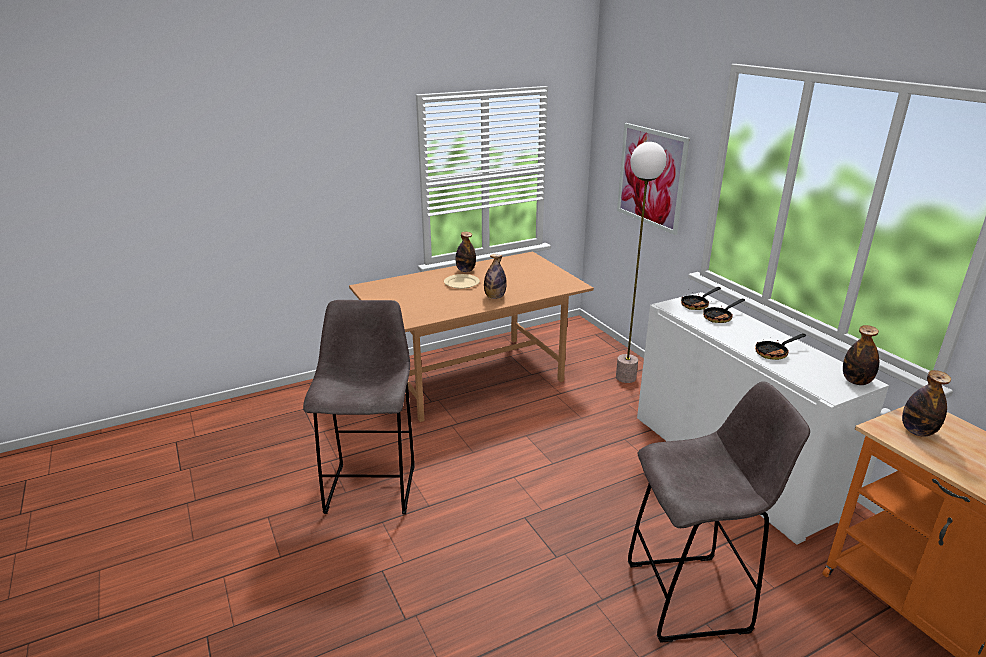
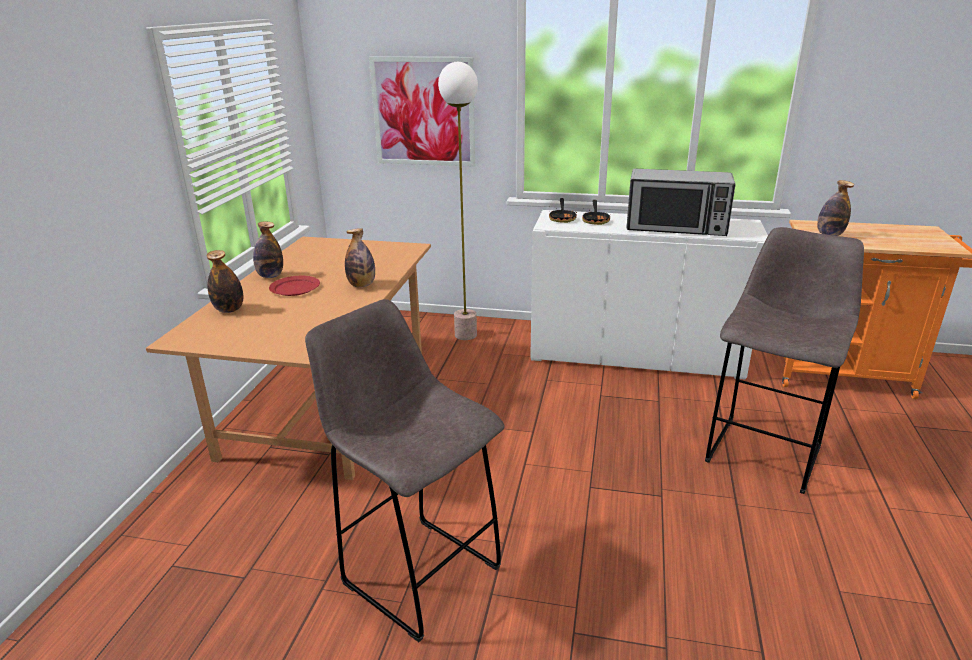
camera: 50 degrees left, 0 degrees up
beige plate [444,274,480,289] -> red plate [269,276,320,296]
frying pan [755,333,806,360] -> microwave [626,169,736,236]
bottle [843,325,879,385] -> bottle moved to [207,250,243,313]

